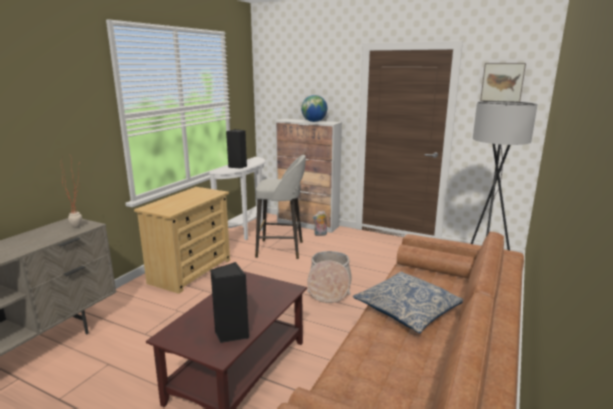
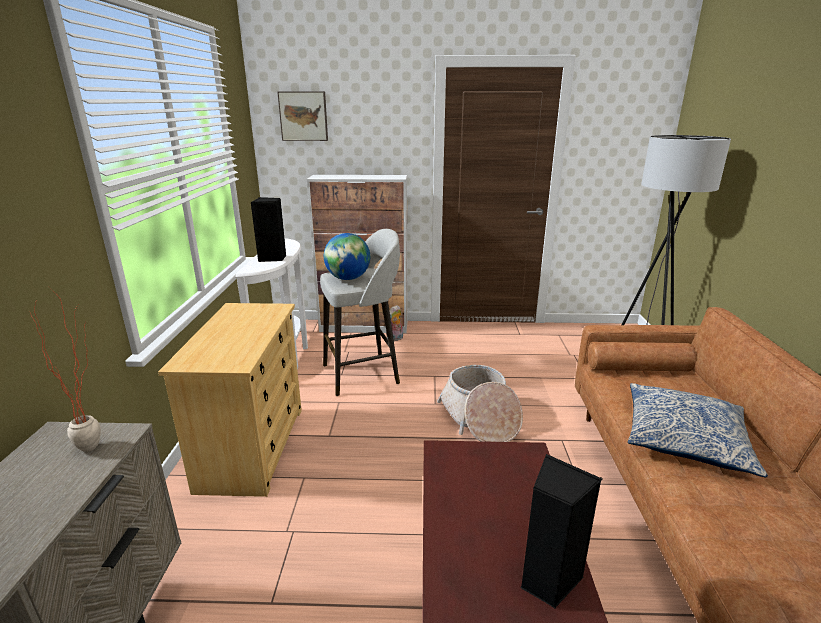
camera: 25 degrees left, 5 degrees up
globe [301,95,327,122] -> globe moved to [324,233,370,280]
picture [480,63,526,102] -> picture moved to [277,91,328,141]

